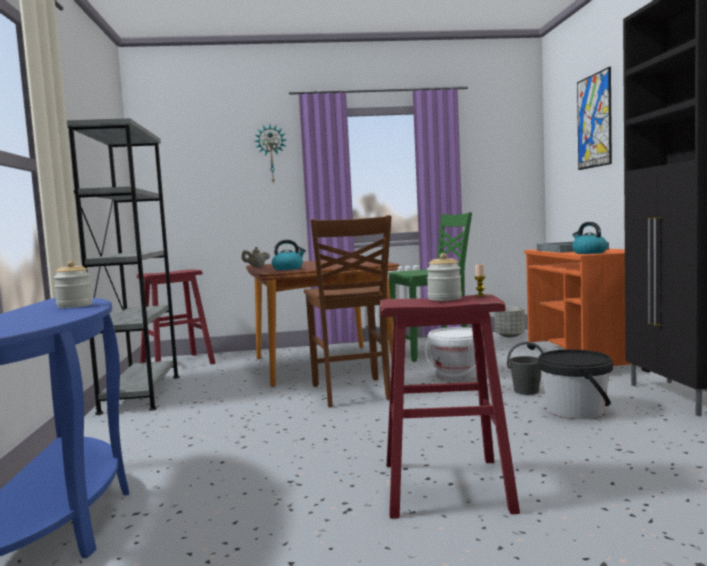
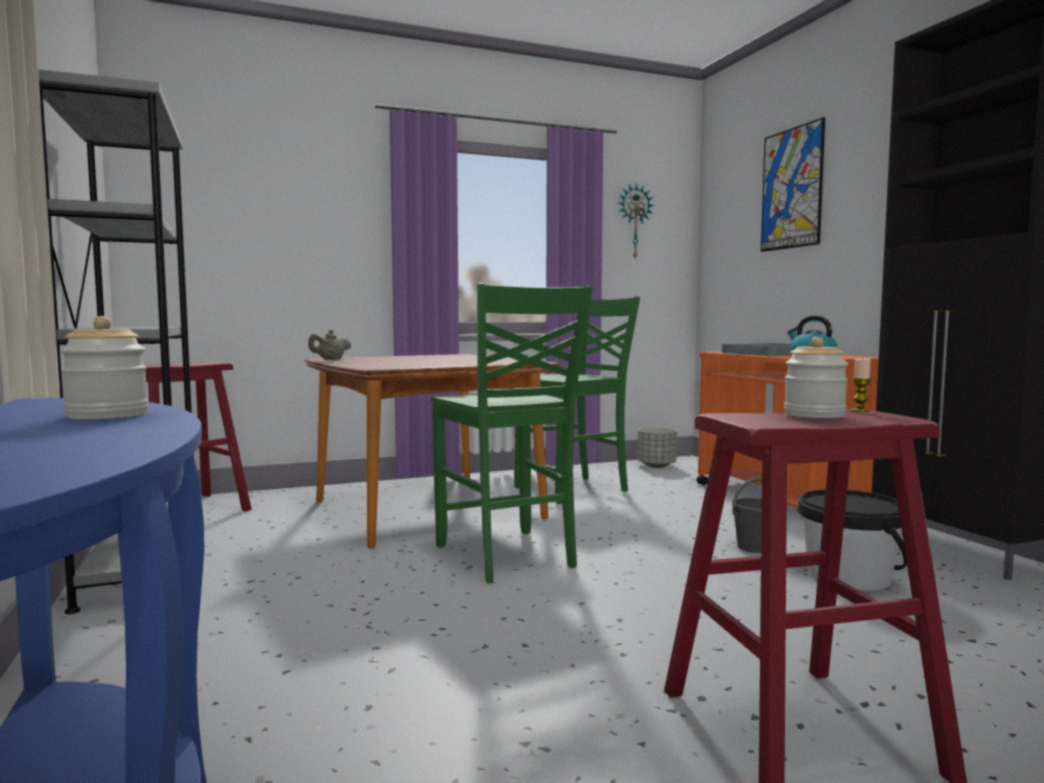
camera: 15 degrees left, 0 degrees up
wall clock [255,124,286,184] -> wall clock moved to [618,183,654,259]
kettle [272,240,306,270] -> none
brown chair [304,215,392,407] -> green chair [431,283,593,583]
white bucket [425,327,477,380] -> none

